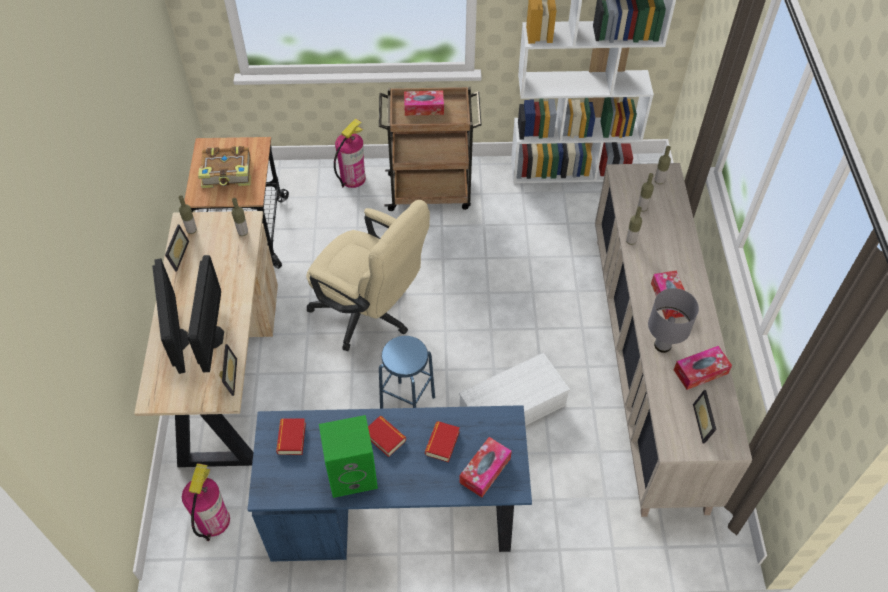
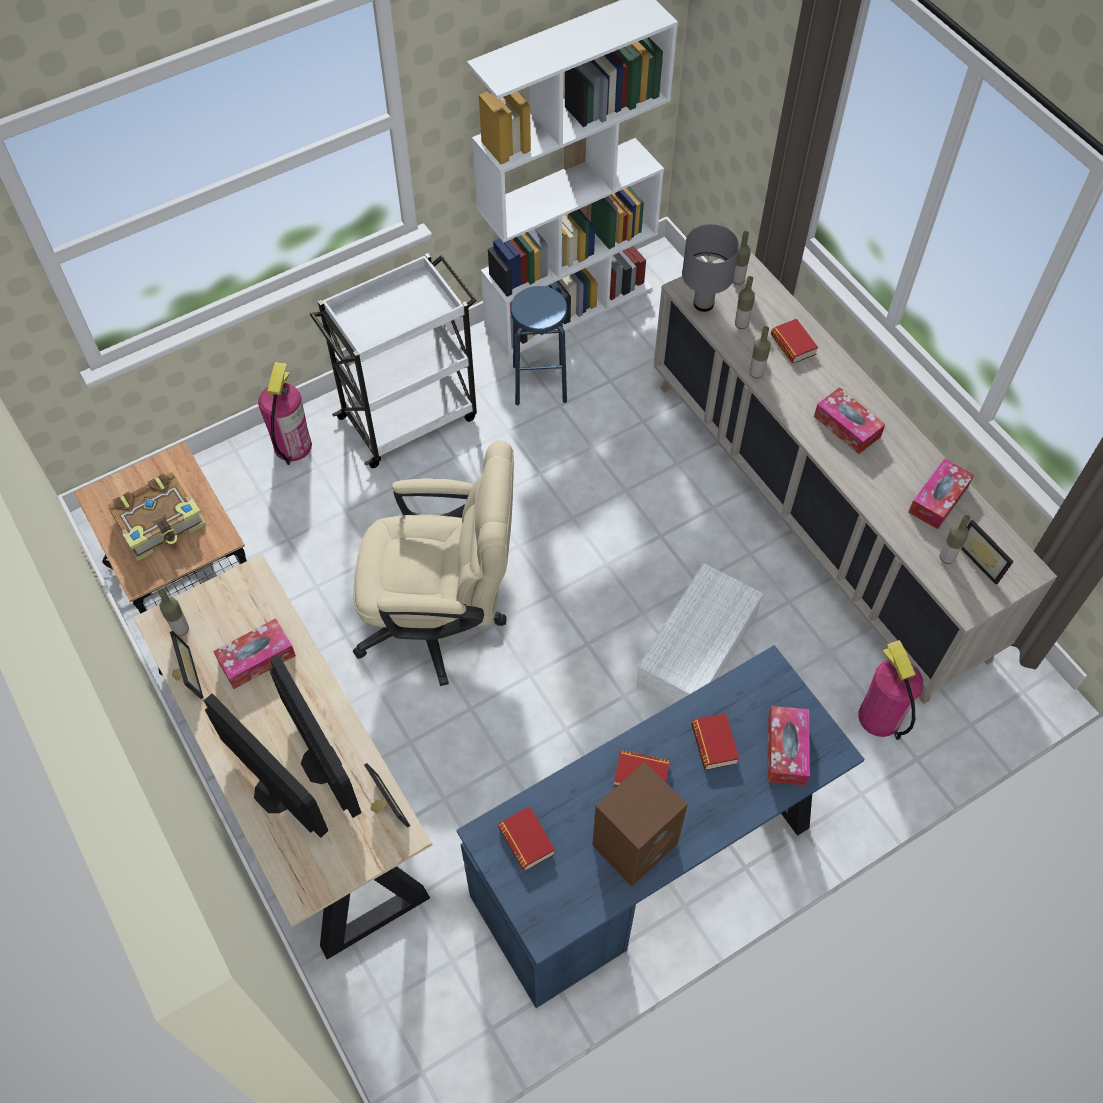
camera: 30 degrees left, 5 degrees up
fire extinguisher [182,463,230,541] -> fire extinguisher moved to [858,640,923,740]
bottle [232,198,248,236] -> bottle moved to [939,515,970,564]
green speaker [319,415,378,498] -> brown speaker [592,762,688,887]
brown cart [379,87,481,211] -> white cart [310,253,477,468]
blue stool [379,336,435,409] -> blue stool moved to [511,286,567,406]
tissue box [404,90,444,116] -> tissue box moved to [213,618,296,689]
grey table lamp [648,288,699,353] -> grey table lamp moved to [682,224,739,312]
none -> book [771,319,818,364]

